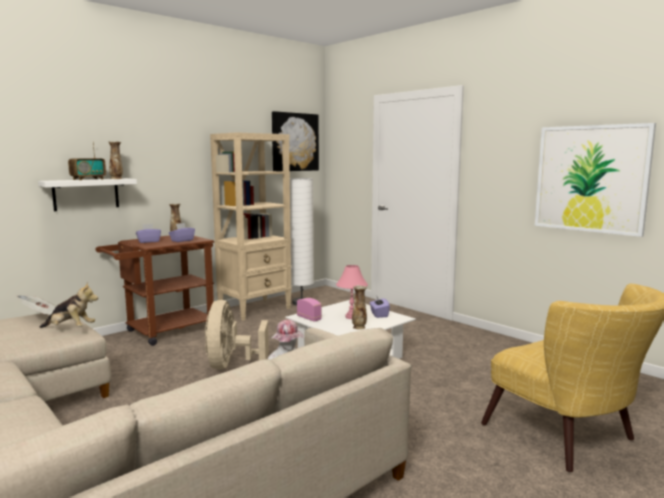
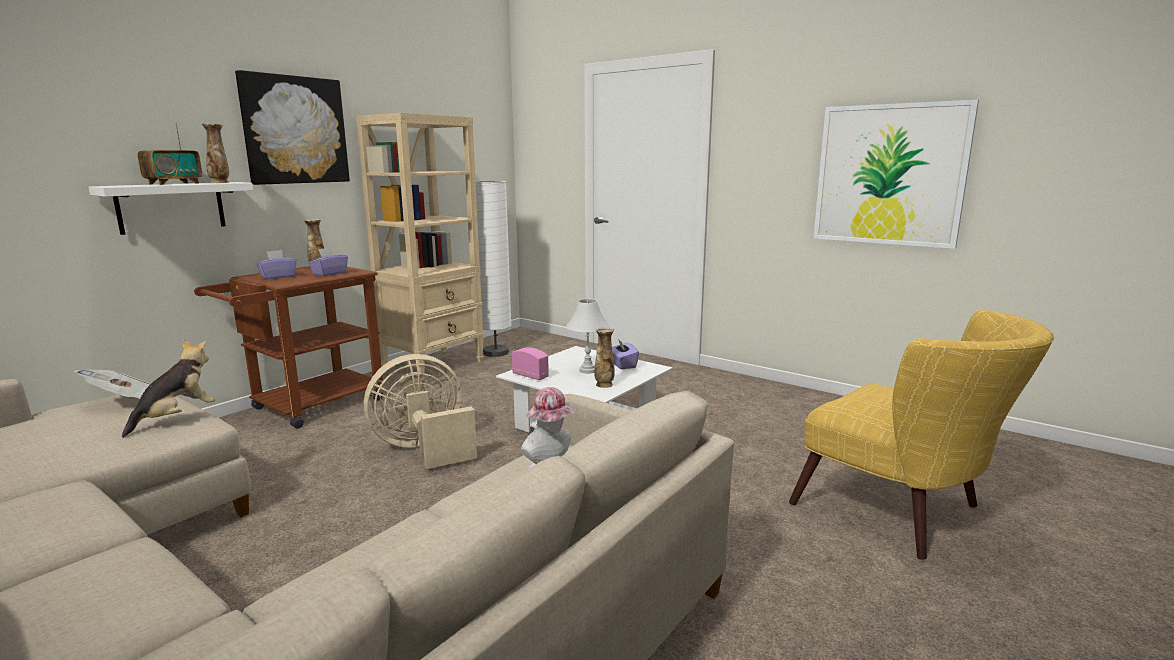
camera: 10 degrees left, 5 degrees up
plush toy [39,282,98,328] -> plush toy turned 60 degrees counterclockwise [122,340,215,438]
beige fan [205,300,269,370] -> beige fan turned 75 degrees clockwise [364,354,477,469]
picture [272,111,319,171] -> picture moved to [235,70,350,185]
pink table lamp [336,265,368,319] -> white table lamp [566,299,610,374]

